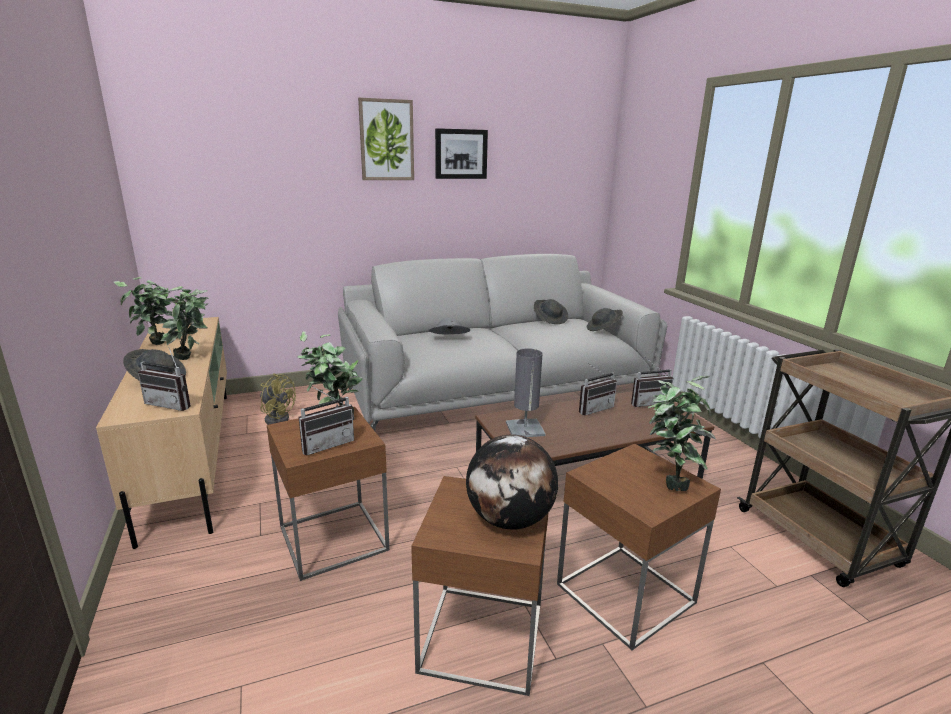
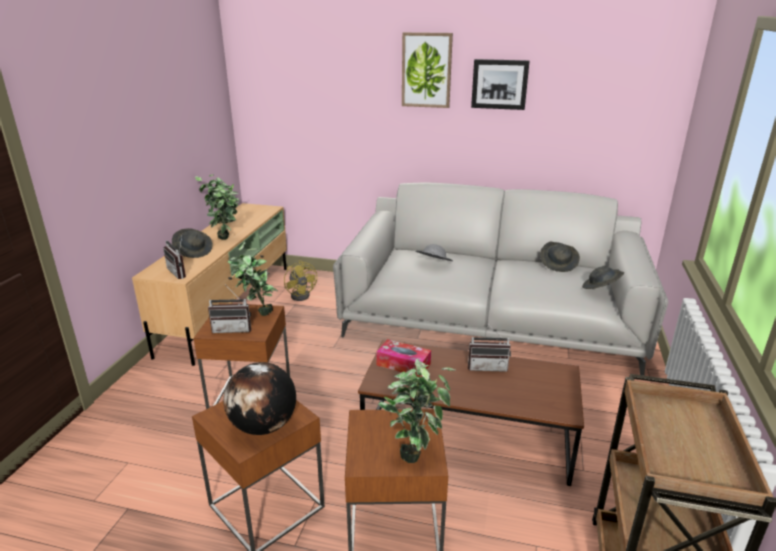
camera: 35 degrees right, 5 degrees up
grey table lamp [506,348,546,437] -> tissue box [376,339,431,377]
radio [631,358,673,407] -> none

